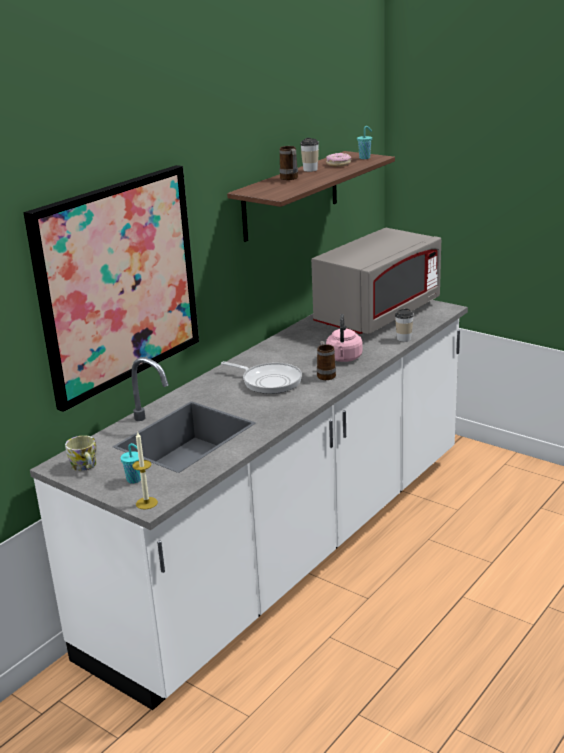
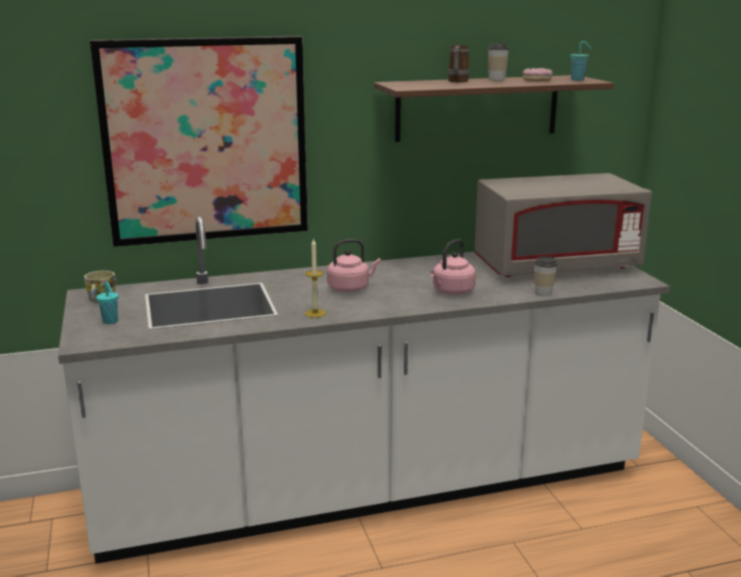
camera: 35 degrees right, 5 degrees down
candle [132,431,158,509] -> candle moved to [305,238,326,318]
frying pan [221,361,302,394] -> pink kettle [327,239,381,292]
mug [317,341,336,380] -> none

